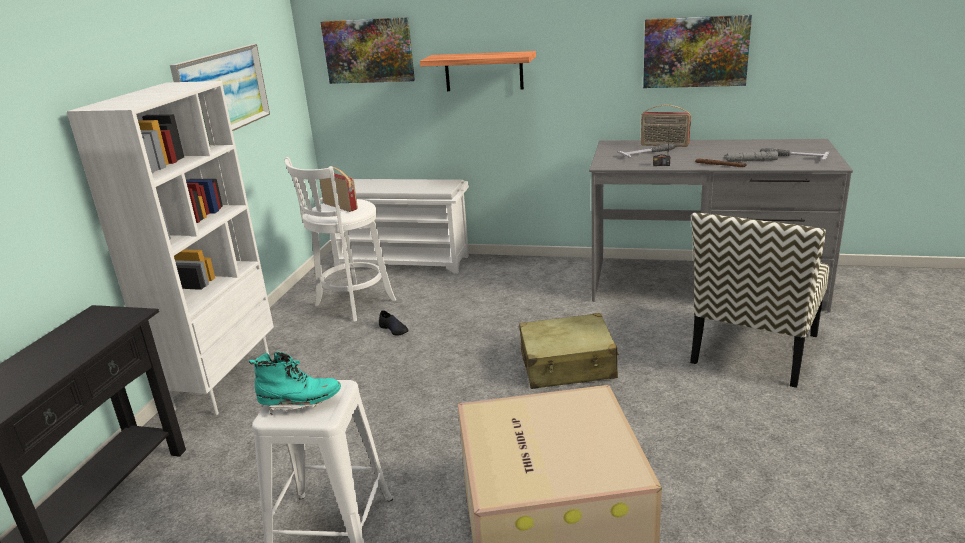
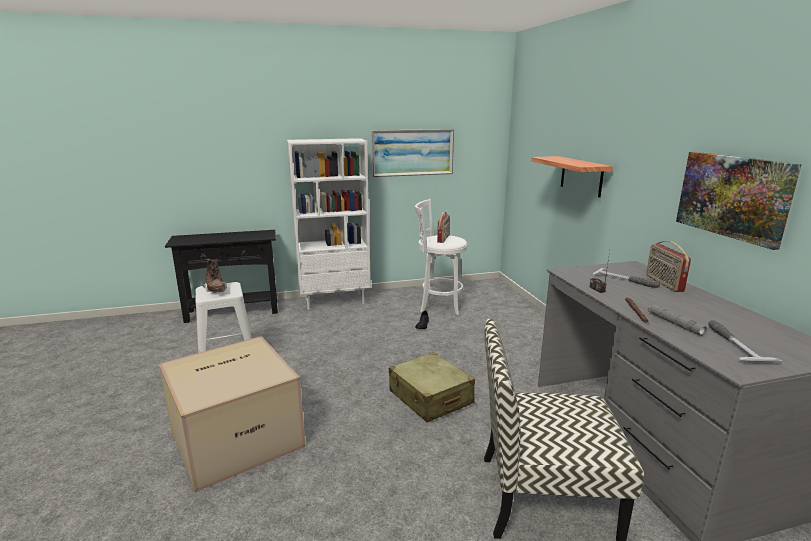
camera: 60 degrees right, 5 degrees down
turquoise boot [249,351,341,416] -> brown boot [203,259,227,293]
white shoe rack [319,179,469,273] -> none
picture [320,17,415,84] -> none

